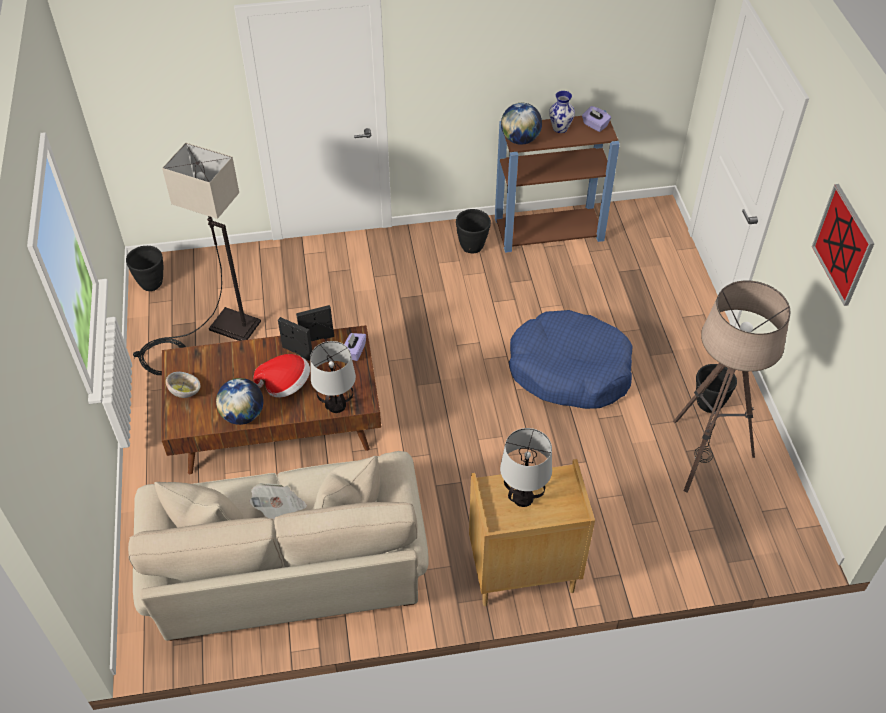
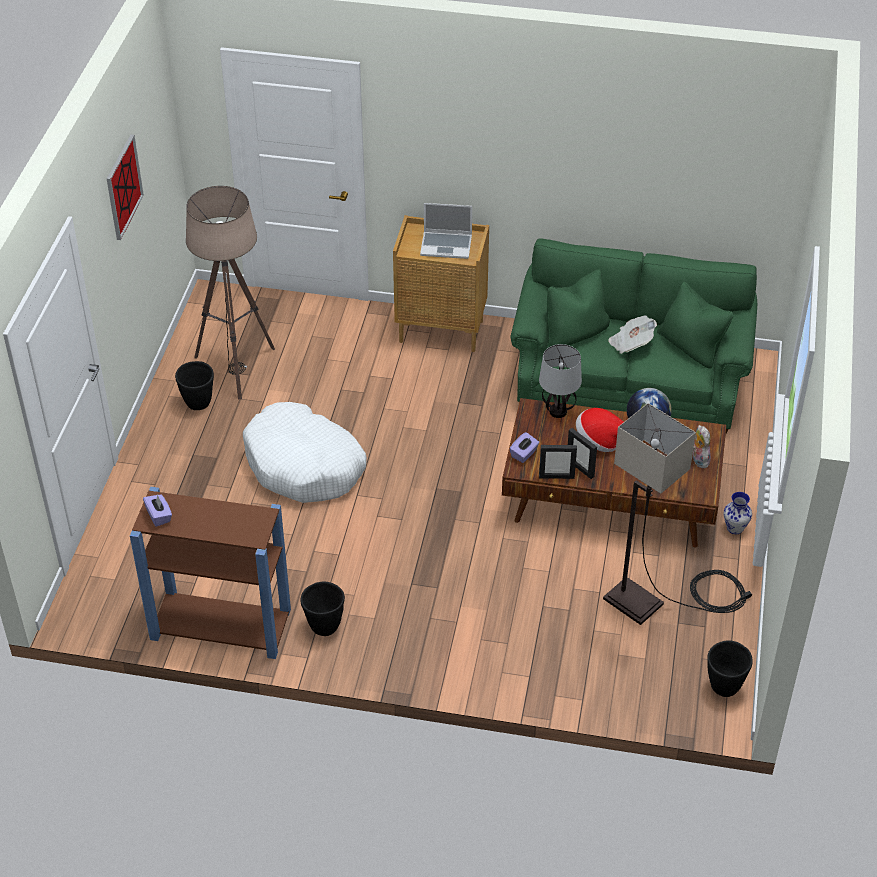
camera: 160 degrees left, 5 degrees down
beige sofa [128,451,429,641] -> green sofa [511,238,757,433]
bowl [166,372,201,398] -> plush toy [693,425,711,468]
table lamp [500,428,552,507] -> laptop [420,203,472,259]
globe [501,103,542,145] -> none
blue dog bed [509,310,633,409] -> white dog bed [243,402,367,503]
vase [549,91,575,133] -> vase moved to [724,492,752,534]

